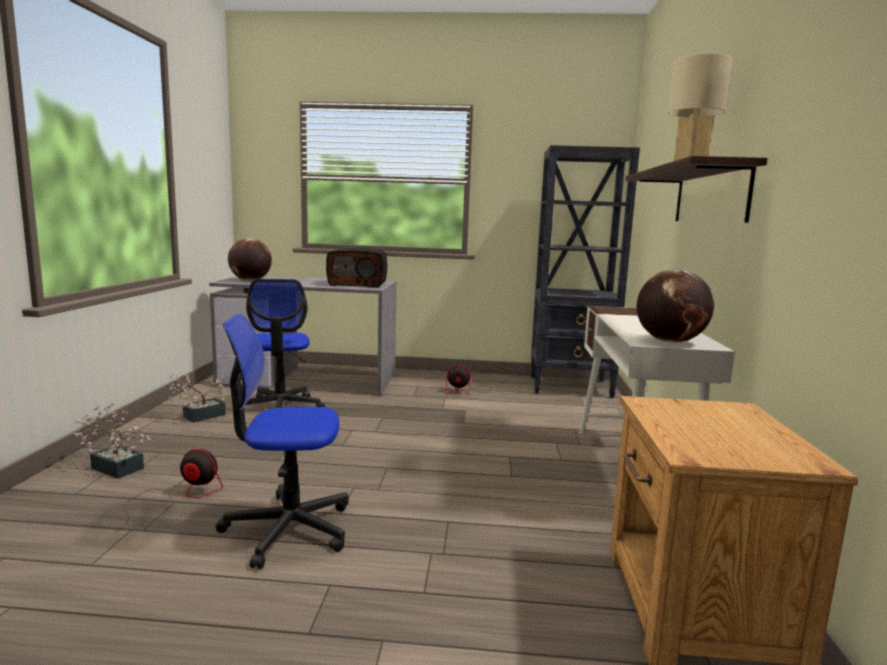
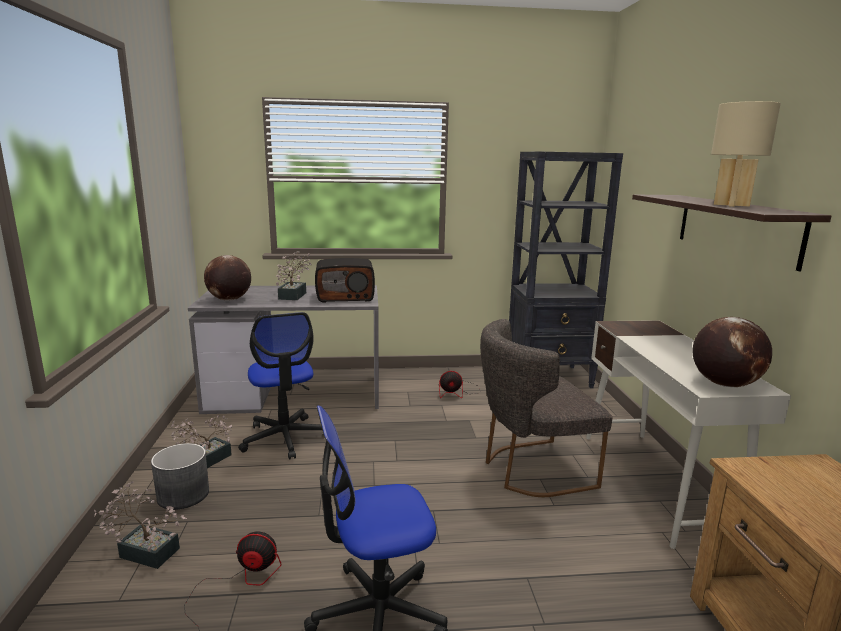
camera: 10 degrees left, 5 degrees up
none -> grey planter [151,443,209,510]
none -> potted plant [276,252,312,300]
none -> grey chair [480,319,612,497]

